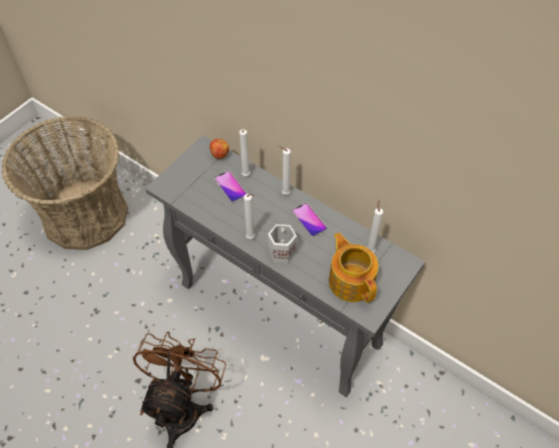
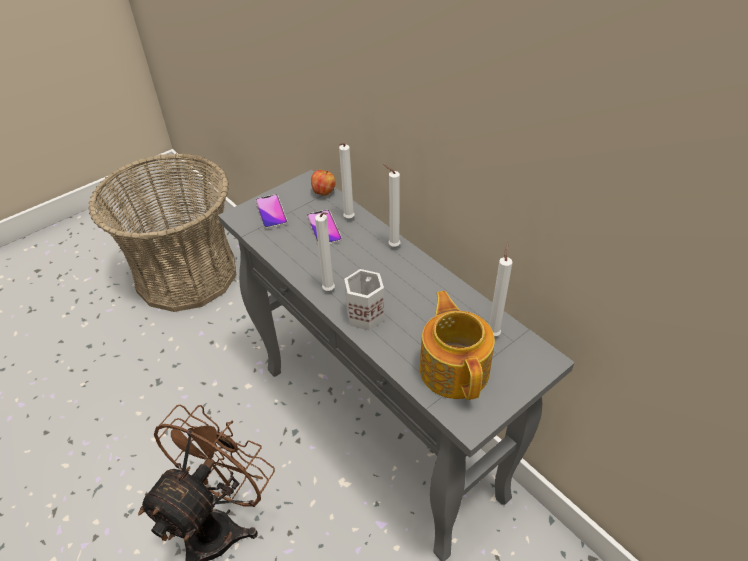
camera: 15 degrees right, 10 degrees down
phone [292,203,327,237] -> phone moved to [255,194,288,229]

